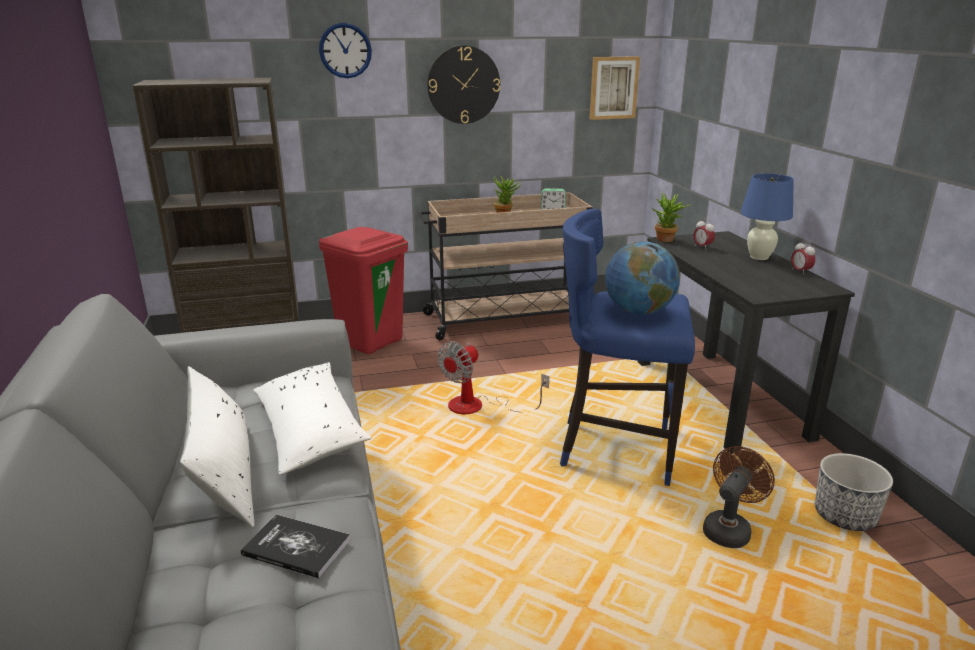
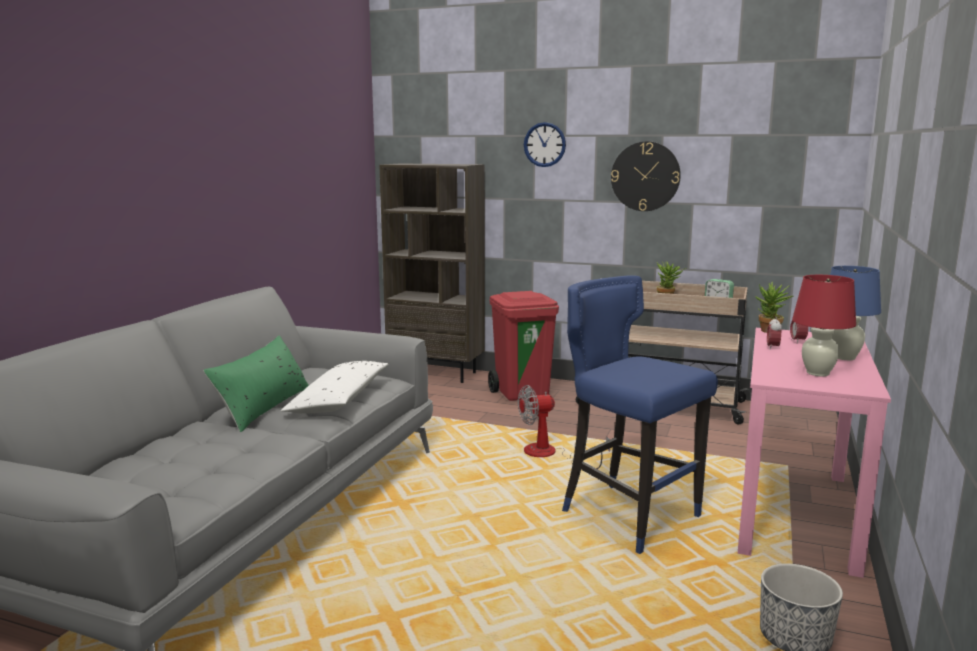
camera: 35 degrees right, 10 degrees down
white pillow [180,366,254,527] -> green pillow [203,335,309,432]
book [241,515,350,578] -> none
picture [589,56,640,120] -> none
globe [605,241,680,315] -> none
black desk [638,231,855,454] -> pink desk [738,328,891,578]
brown fan [703,446,775,548] -> none
alarm clock [791,240,815,275] -> alarm clock moved to [767,316,782,350]
none -> red table lamp [792,275,856,376]

